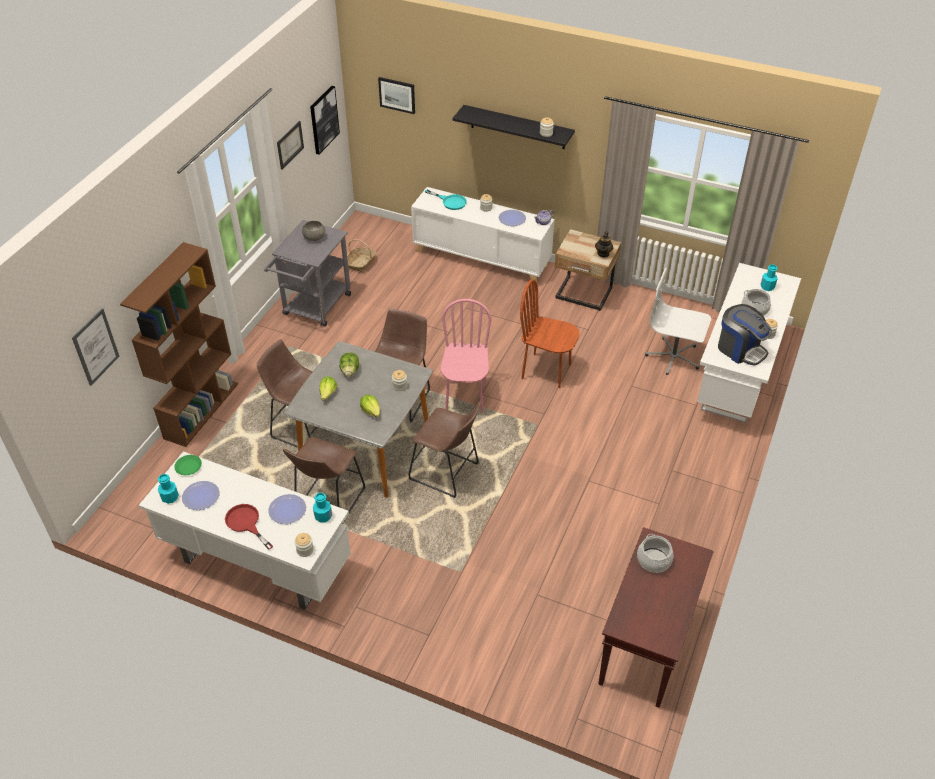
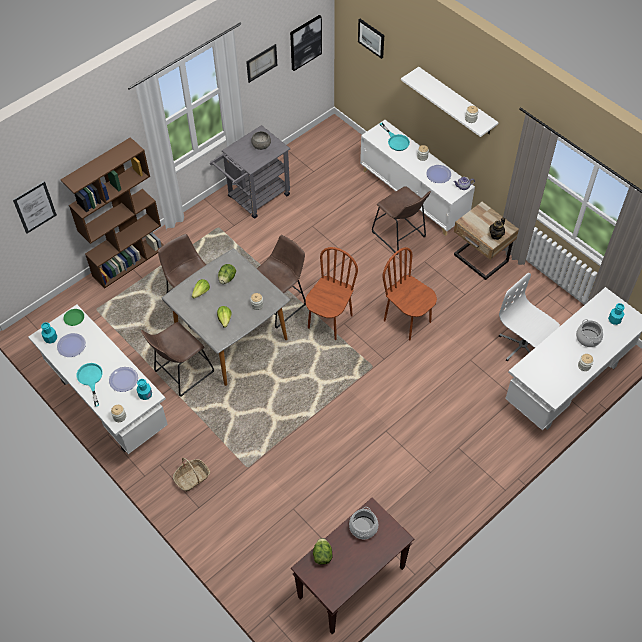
camera: 25 degrees right, 10 degrees up
red frying pan [225,504,273,550] -> turquoise frying pan [77,363,103,407]
basket [347,239,376,272] -> basket moved to [173,458,210,492]
brown stool [408,402,481,498] -> brown stool moved to [372,186,431,255]
pink chair [441,299,491,413] -> brown chair [306,247,358,340]
black shelf [452,105,575,149] -> white shelf [401,67,499,137]
coffee machine [718,304,772,365] -> none
none -> lettuce [313,538,333,565]

